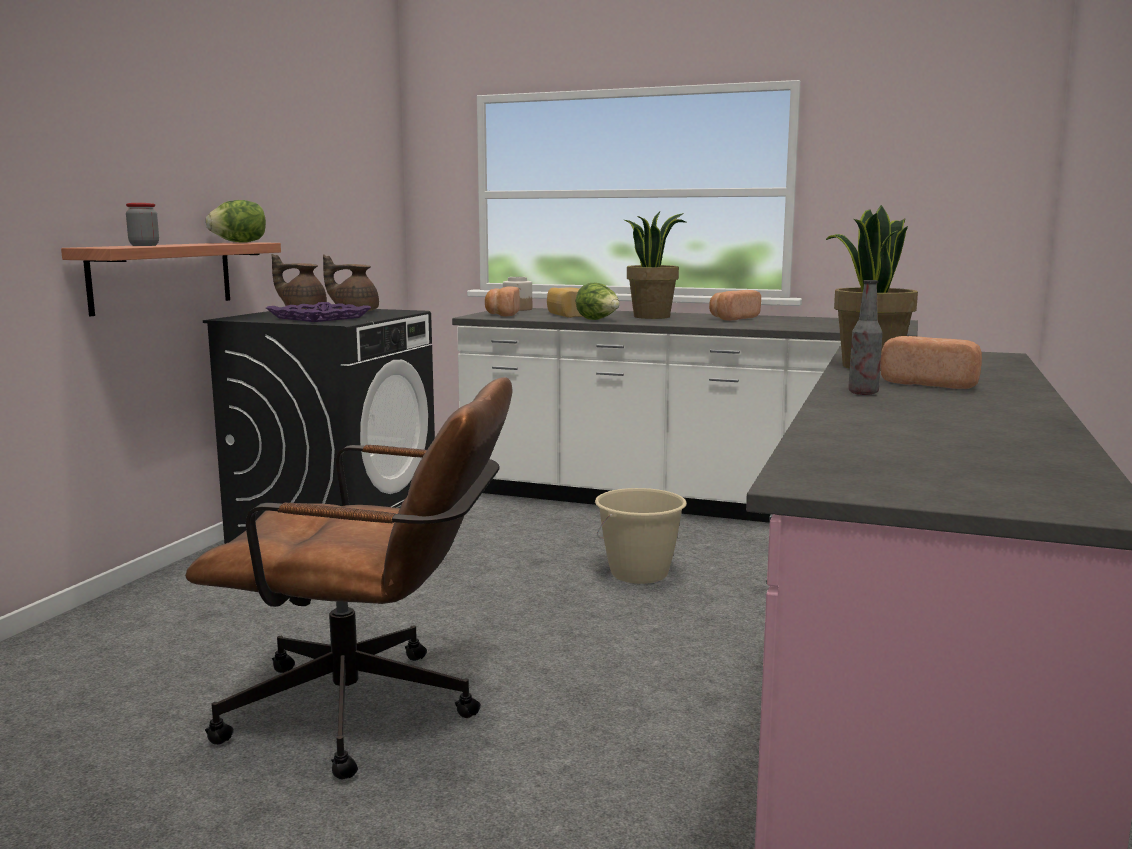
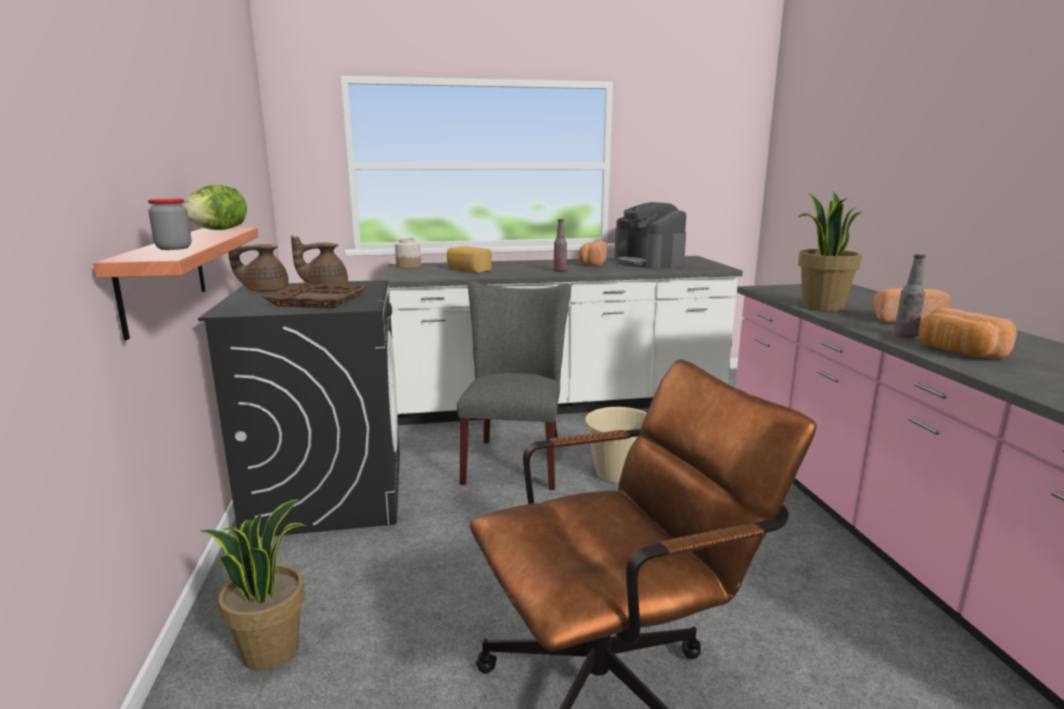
camera: 30 degrees left, 5 degrees up
purple tray [266,302,372,322] -> brown tray [263,283,367,308]
bread [485,286,520,317] -> bread moved to [919,308,1017,359]
lettuce [576,283,620,320] -> none
potted plant [624,210,686,319] -> potted plant moved to [200,499,306,671]
none -> grey chair [457,281,571,490]
none -> bottle [554,219,567,272]
none -> coffee machine [614,202,686,269]

